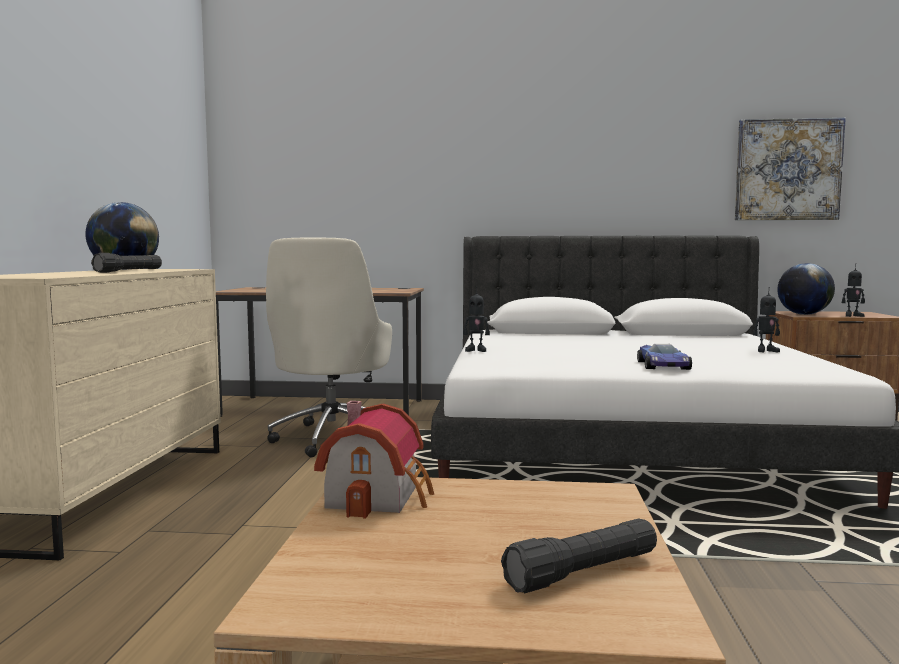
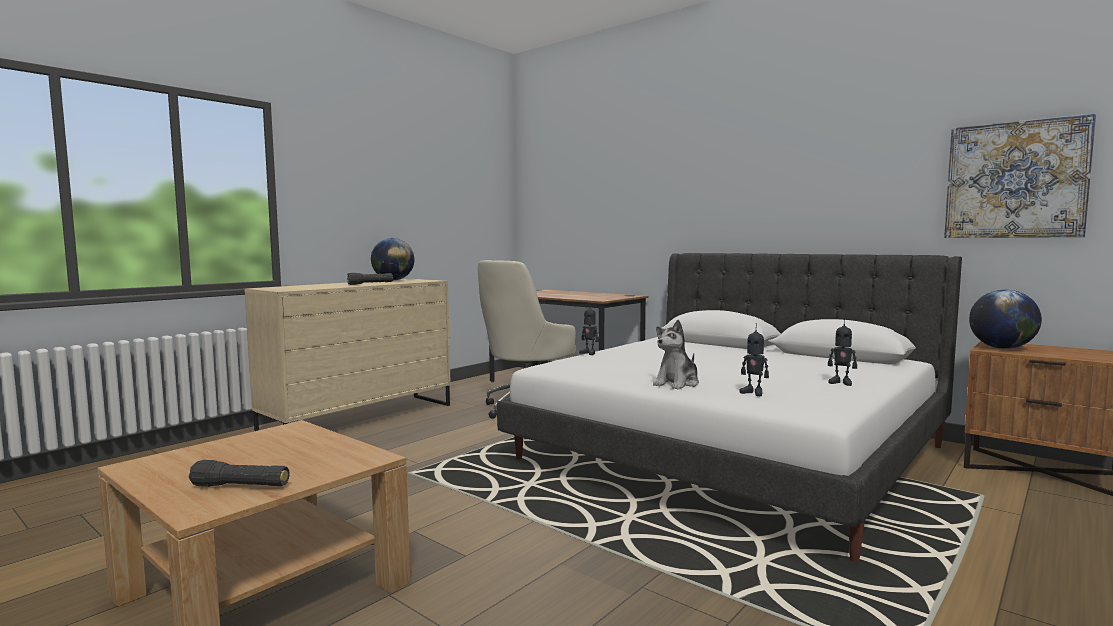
camera: 35 degrees right, 0 degrees up
toy house [314,401,434,519] -> none
toy car [637,344,692,370] -> plush toy [653,320,699,389]
toy robot [842,266,865,317] -> toy robot moved to [739,323,769,396]

